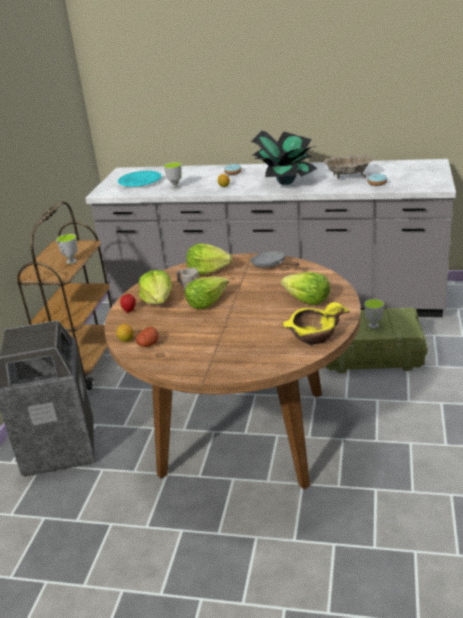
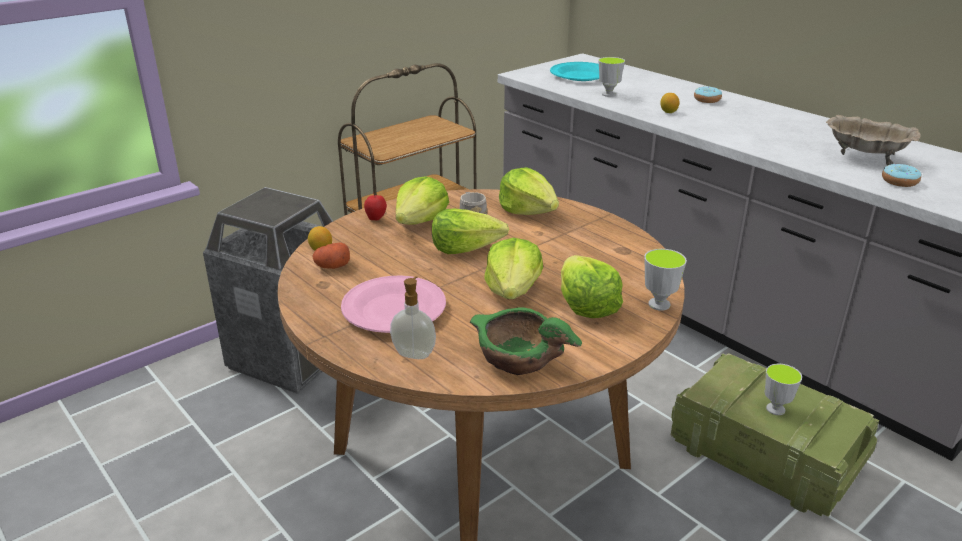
camera: 35 degrees right, 0 degrees up
cup [56,234,78,264] -> cup moved to [644,249,687,311]
potted plant [251,131,317,186] -> none
grey frying pan [251,251,299,268] -> none
yellow bowl [283,302,350,345] -> green bowl [470,307,582,375]
none -> pink plate [341,276,446,333]
none -> soap dispenser [390,276,436,359]
none -> lettuce [484,238,543,299]

